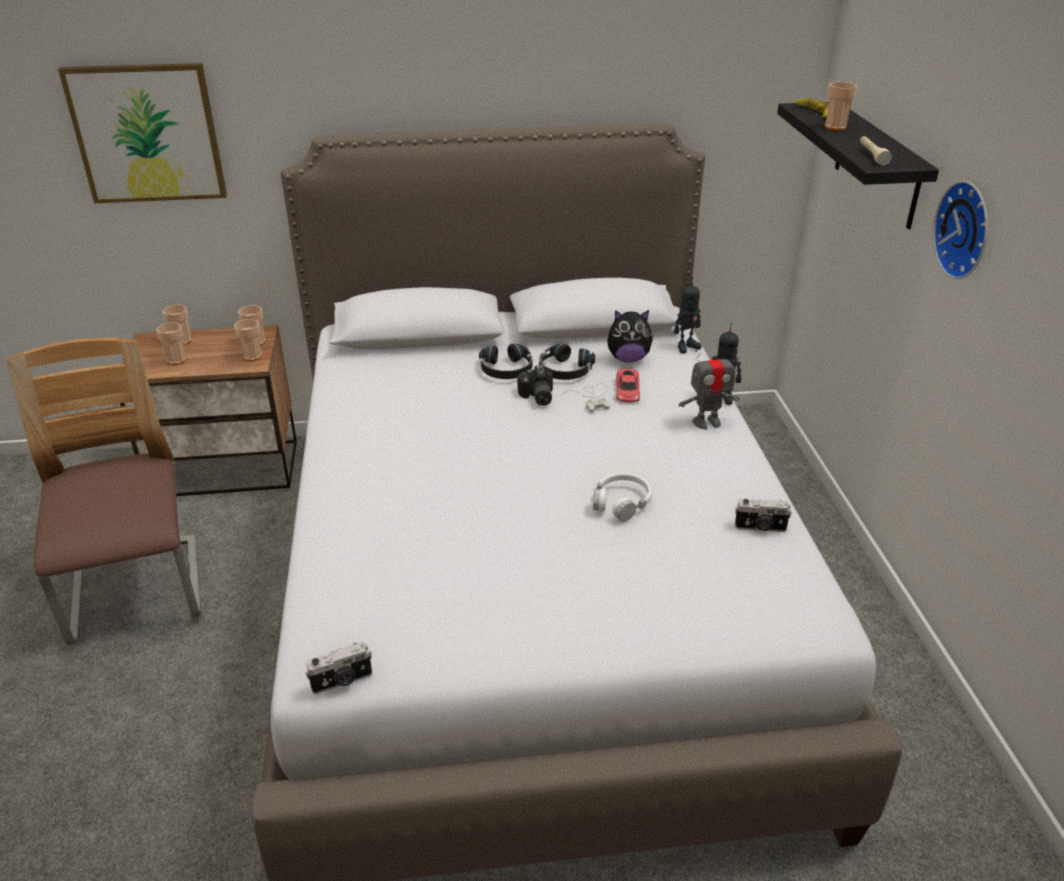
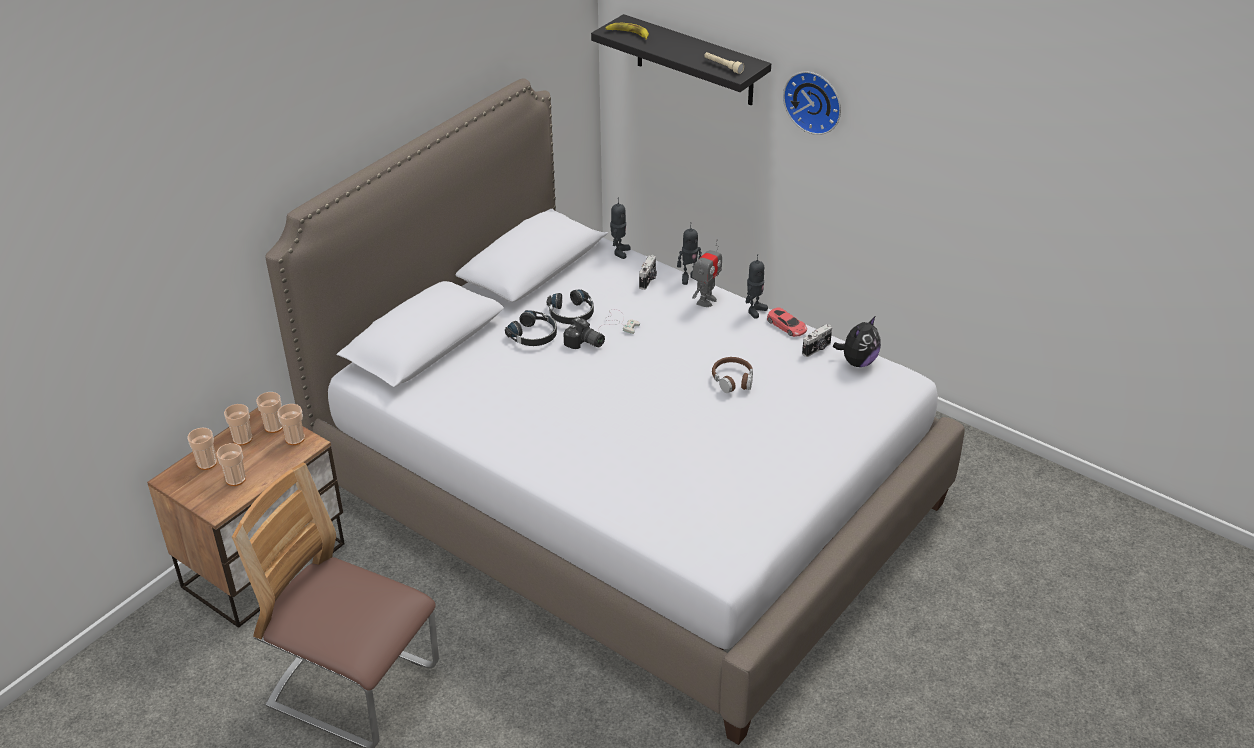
camera: 45 degrees left, 5 degrees up
picture [58,63,227,203] -> none
camera [306,642,372,694] -> camera moved to [639,255,657,290]
white headphones [593,473,652,521] -> brown headphones [712,357,753,393]
plush toy [607,310,654,363] -> plush toy moved to [833,316,881,367]
red toy car [616,369,640,403] -> red toy car moved to [767,307,807,337]
cup [825,82,857,130] -> cup moved to [224,404,253,445]
none -> toy robot [746,254,768,319]

